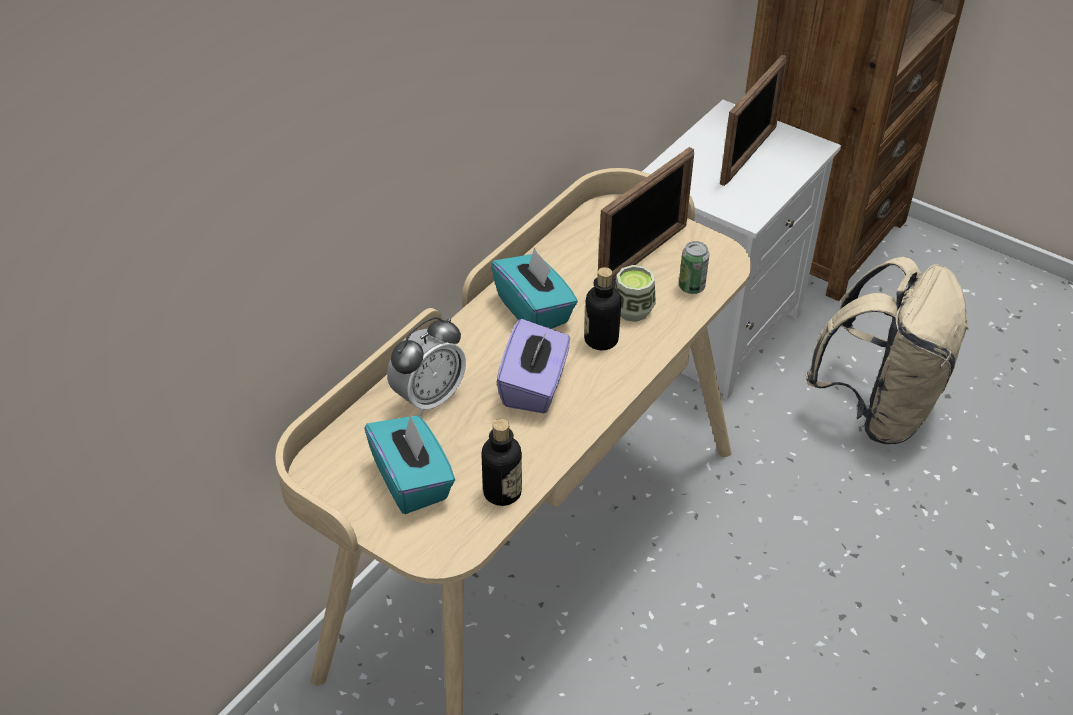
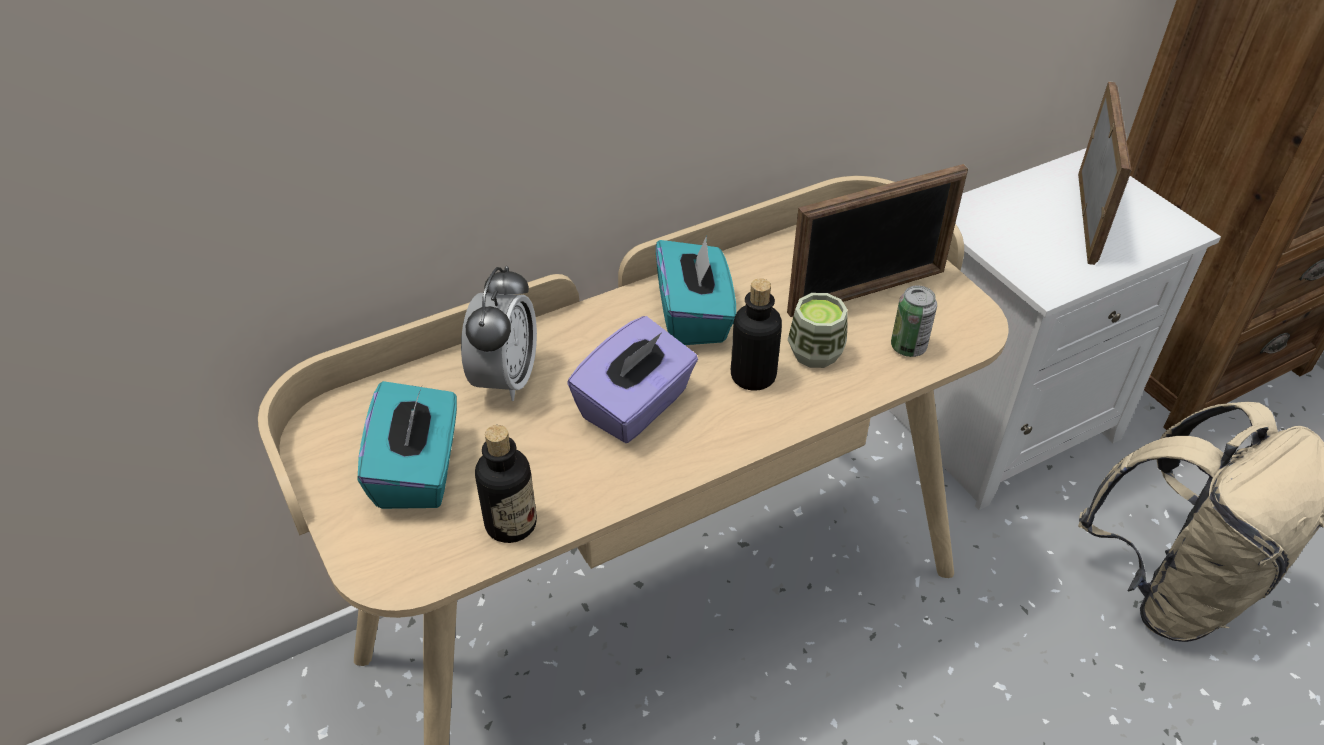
camera: 25 degrees right, 0 degrees up
alarm clock [387,317,466,416] -> alarm clock turned 60 degrees counterclockwise [461,266,537,401]
picture frame [720,55,787,186] -> picture frame turned 45 degrees counterclockwise [1078,81,1132,265]

